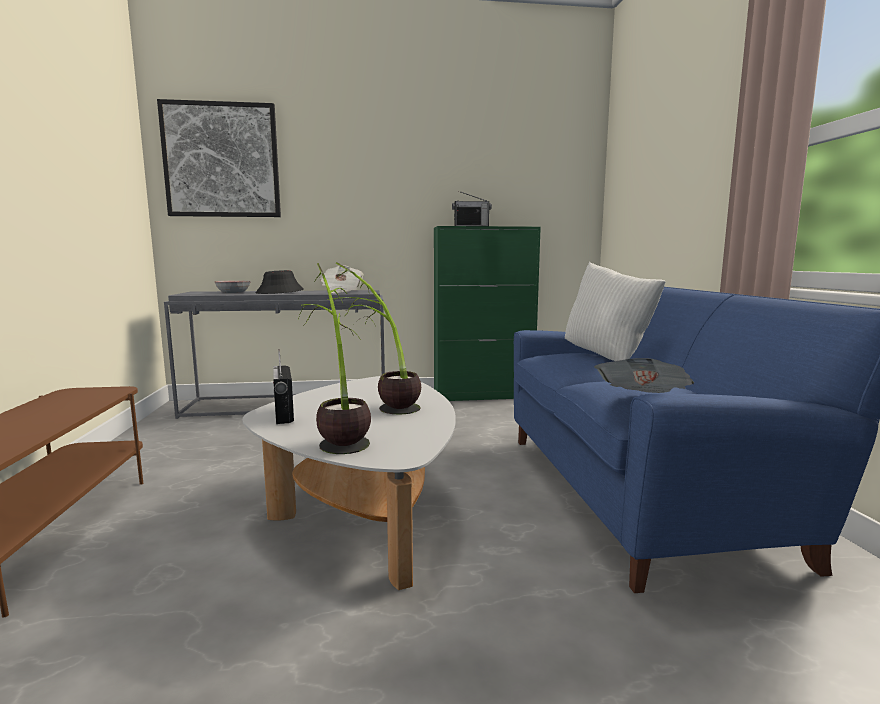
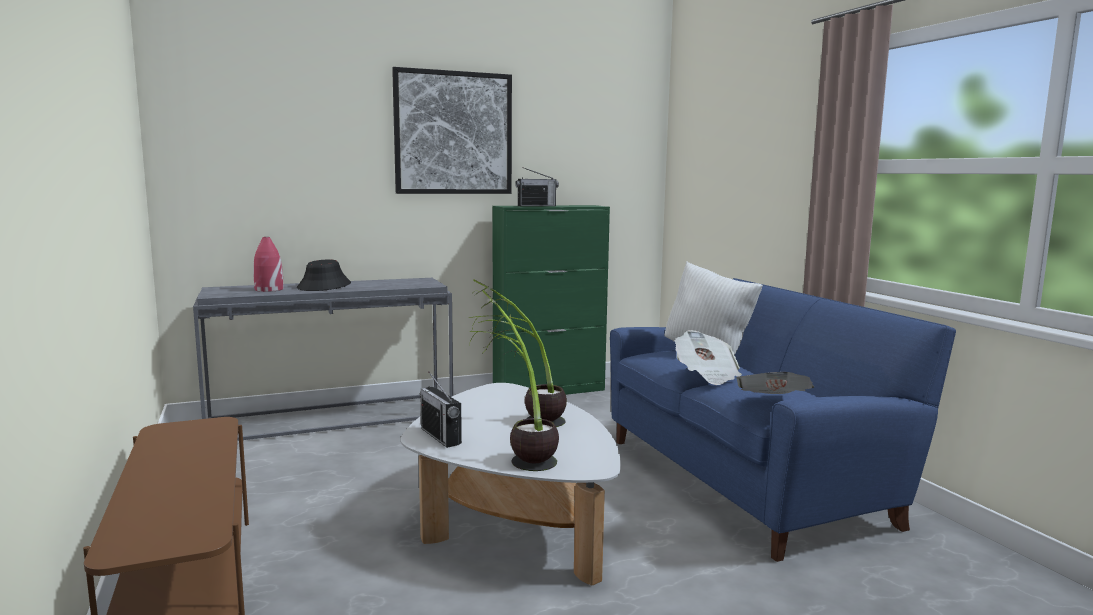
camera: 15 degrees left, 0 degrees up
picture [157,99,281,217] -> picture moved to [392,67,512,194]
bowl [214,280,251,293] -> red vase [253,237,284,292]
newspaper [320,266,364,293] -> newspaper moved to [675,330,742,385]

